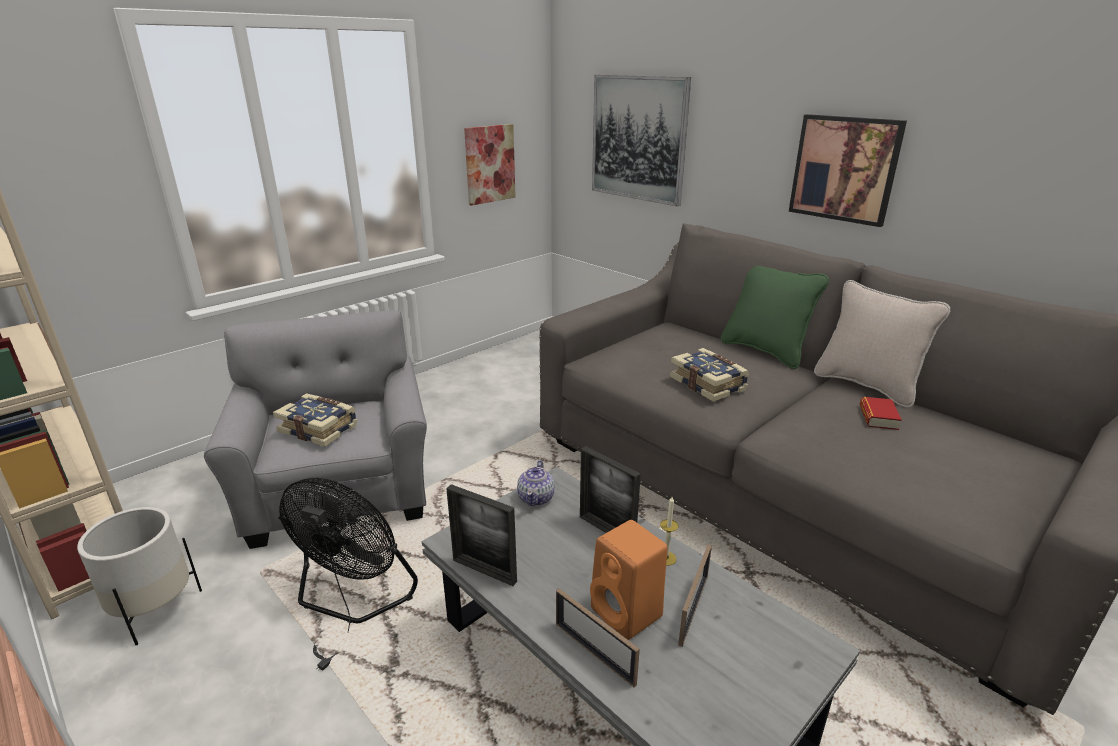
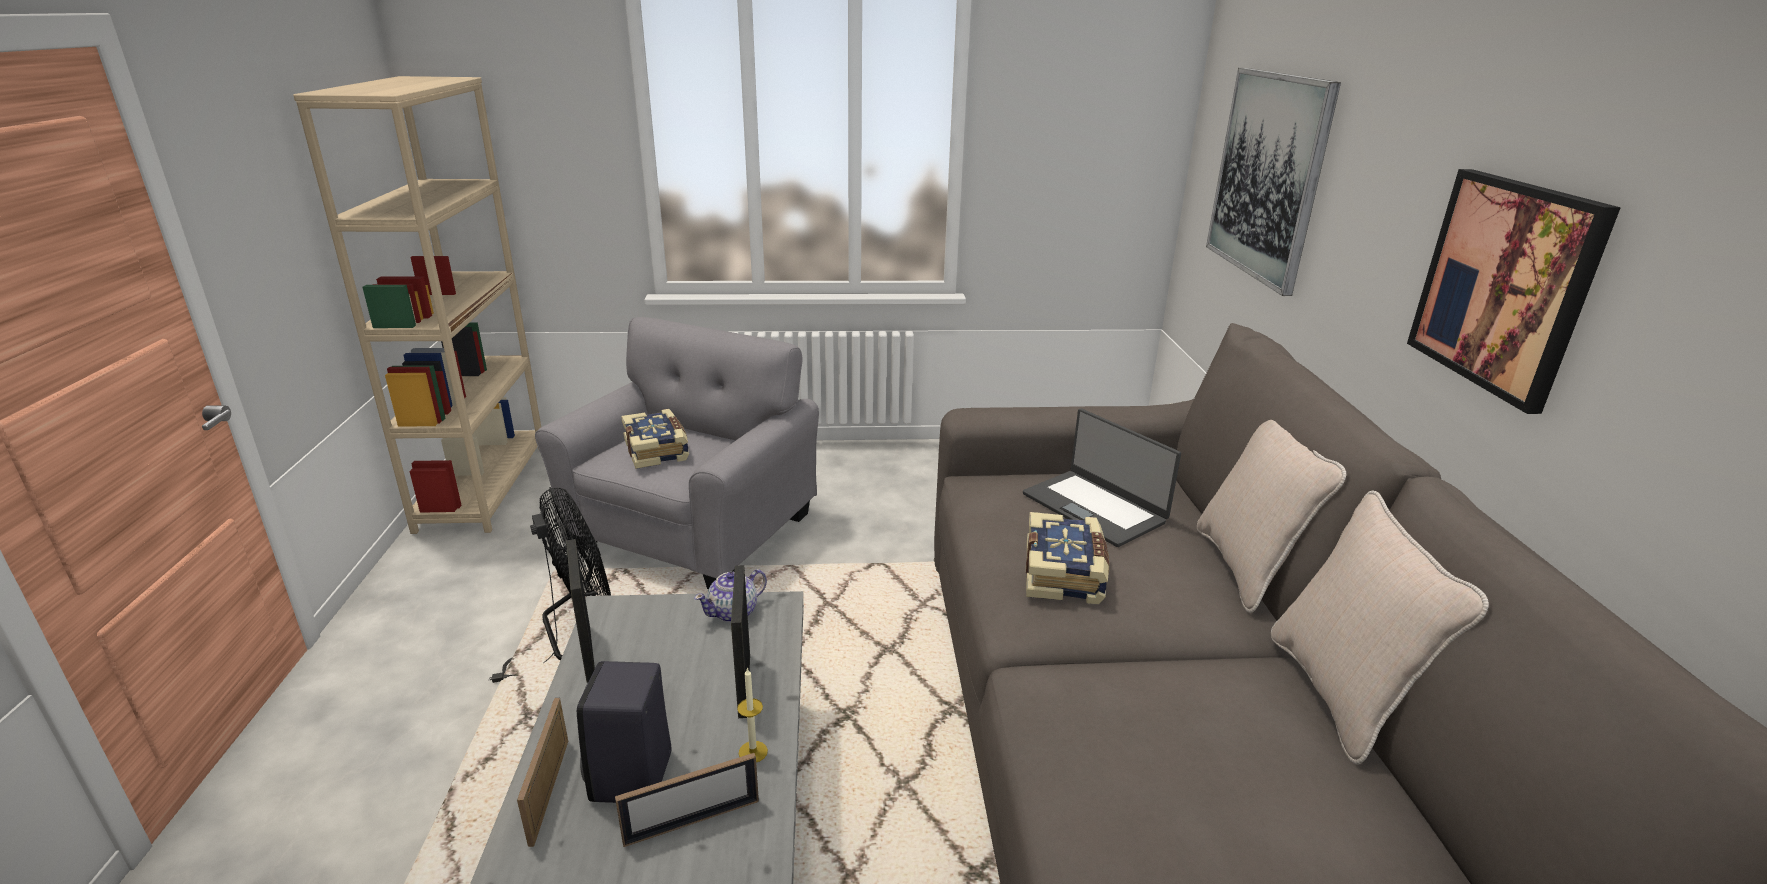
camera: 40 degrees right, 0 degrees up
white planter [77,507,202,645] -> none
picture [464,124,516,206] -> none
orange speaker [590,520,668,640] -> black speaker [577,661,672,803]
green pillow [721,266,829,369] -> beige pillow [1197,420,1346,613]
book [860,397,902,430] -> none
none -> laptop [1023,408,1181,547]

